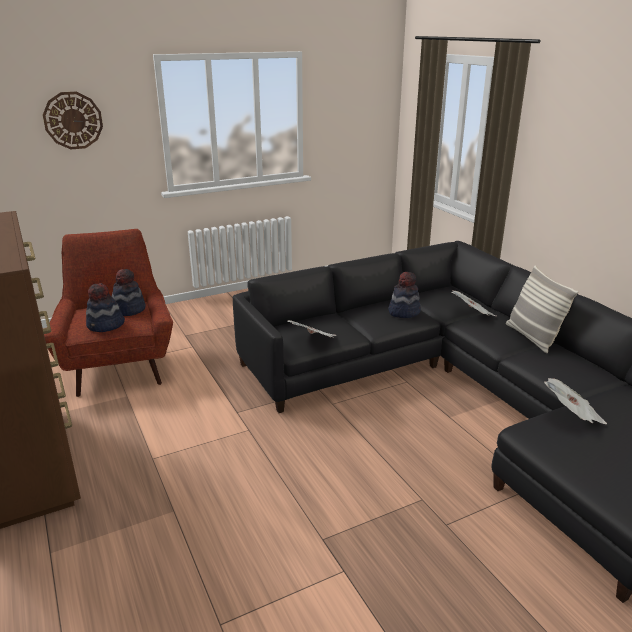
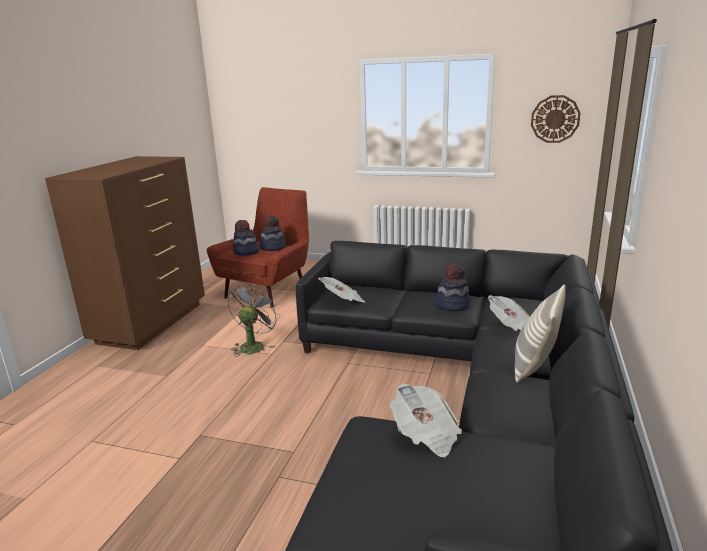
camera: 45 degrees right, 5 degrees down
wall clock [43,92,103,149] -> wall clock moved to [531,95,581,143]
none -> grey fan [228,283,280,356]

